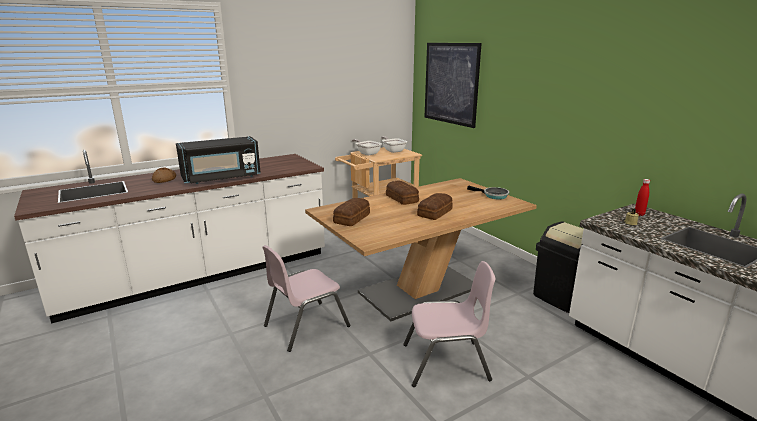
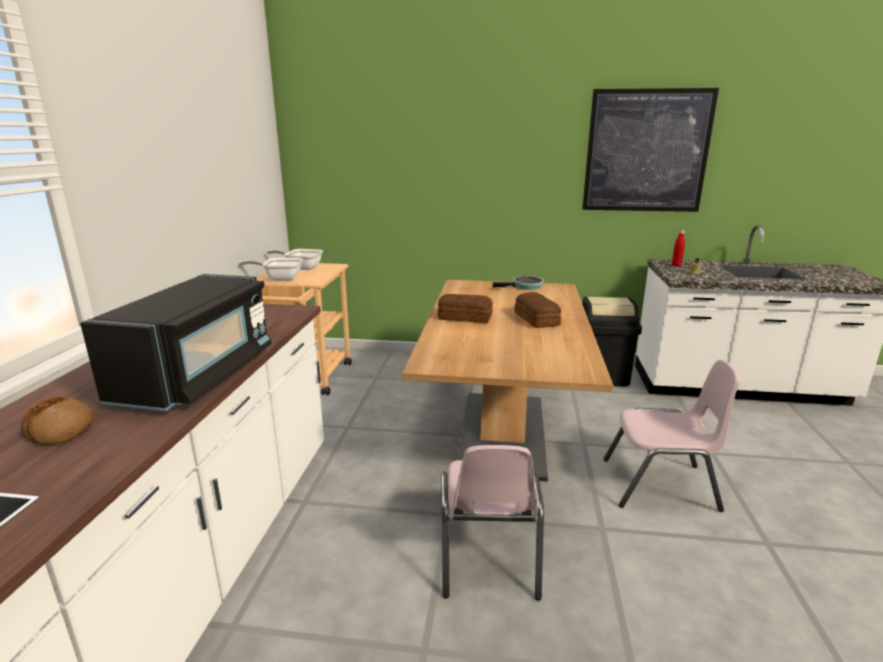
camera: 50 degrees left, 0 degrees up
bread [333,198,370,226] -> none
pink chair [403,261,495,387] -> pink chair turned 60 degrees clockwise [603,360,741,512]
picture [425,43,482,128] -> picture moved to [582,88,719,212]

